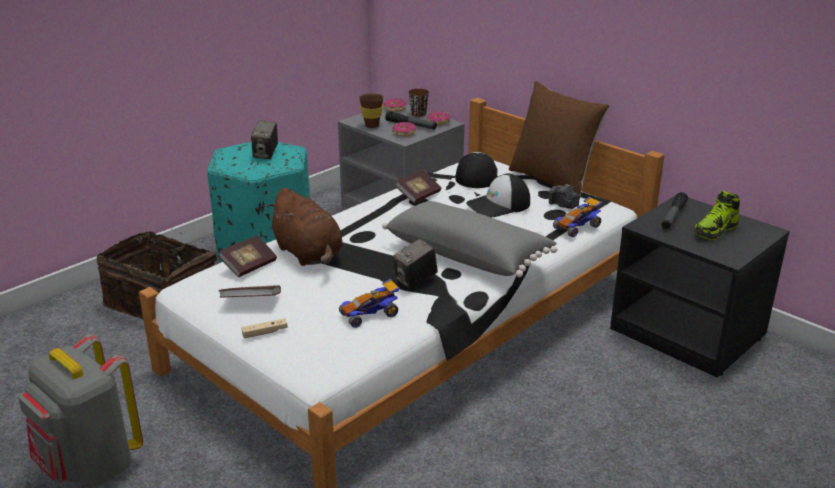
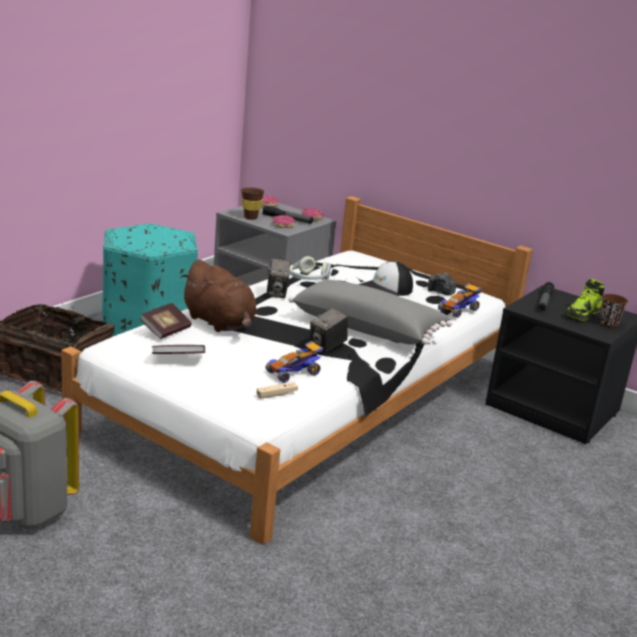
camera: 10 degrees left, 5 degrees down
beige game controller [241,318,288,338] -> beige game controller moved to [257,382,298,399]
camera [251,120,278,159] -> camera moved to [267,258,290,298]
book [395,170,441,203] -> headphones [289,256,331,280]
brown cup [408,89,429,116] -> brown cup moved to [600,294,628,328]
cap [455,152,498,188] -> none
brown pillow [509,81,609,199] -> none

